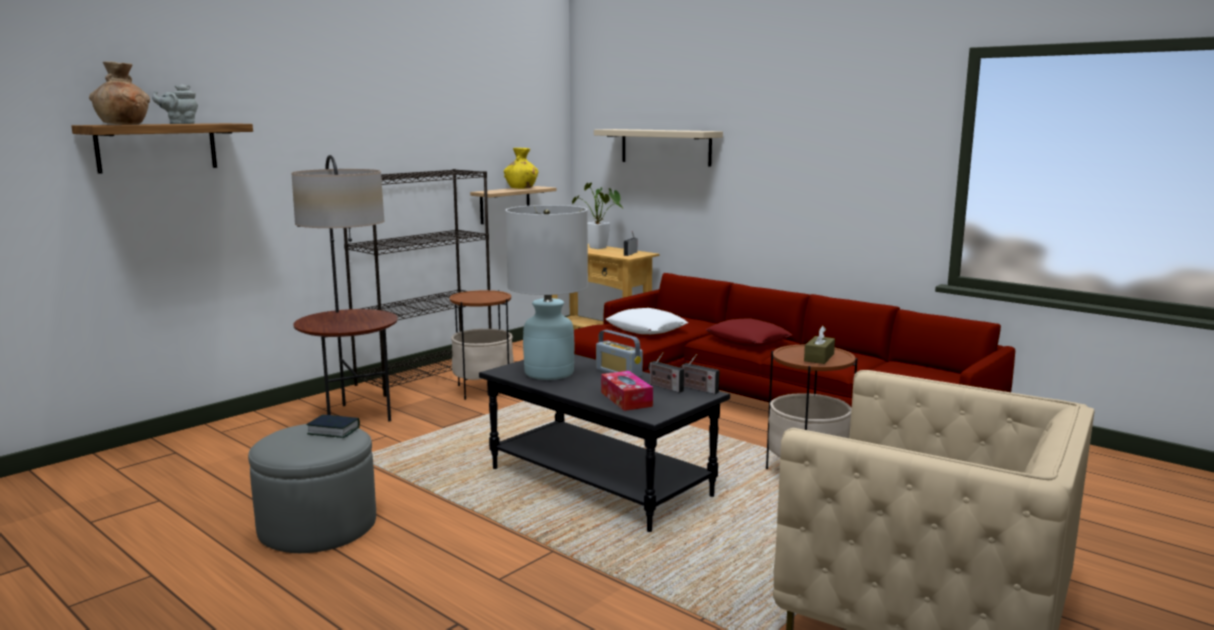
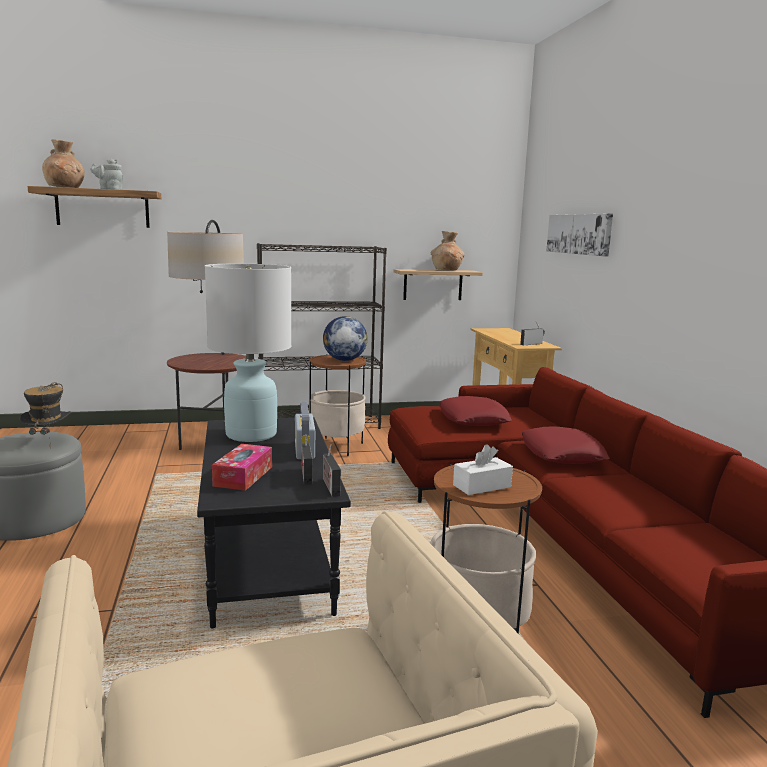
camera: 35 degrees right, 0 degrees up
book [306,414,360,438] -> hat [20,382,71,448]
yellow vase [504,148,538,189] -> brown vase [431,231,465,270]
potted plant [572,183,623,249] -> none
beige shelf [594,129,723,166] -> picture [546,213,613,257]
white pillow [606,308,688,334] -> red pillow [440,396,511,426]
brown tissue box [804,326,835,364] -> white tissue box [453,444,513,495]
none -> globe [323,316,367,361]

